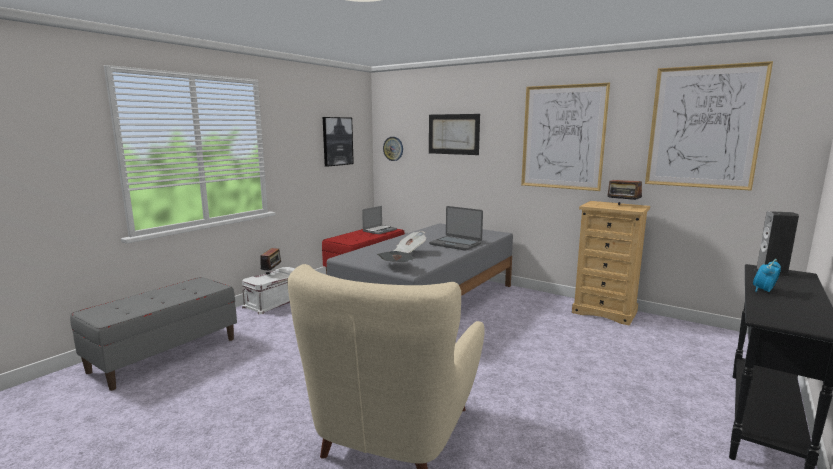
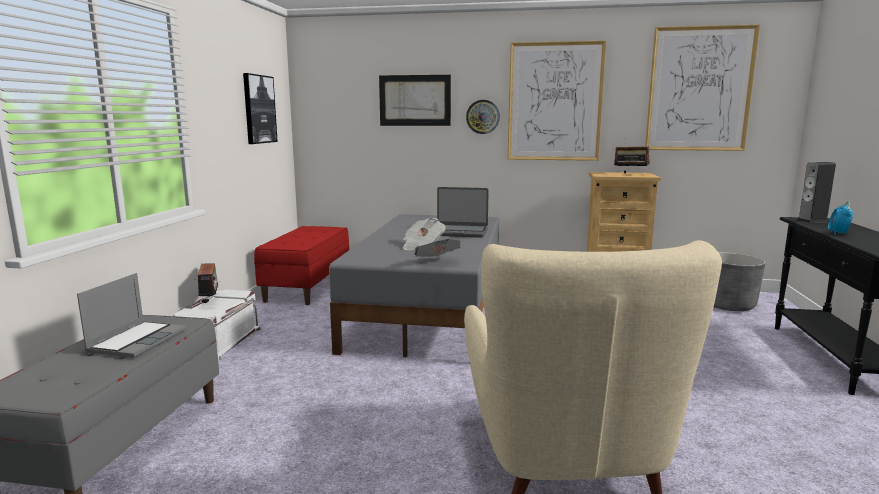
camera: 25 degrees left, 0 degrees up
laptop [362,206,397,234] -> laptop moved to [77,273,187,358]
wall clock [383,137,403,161] -> wall clock moved to [466,100,500,134]
none -> grey planter [714,252,766,311]

